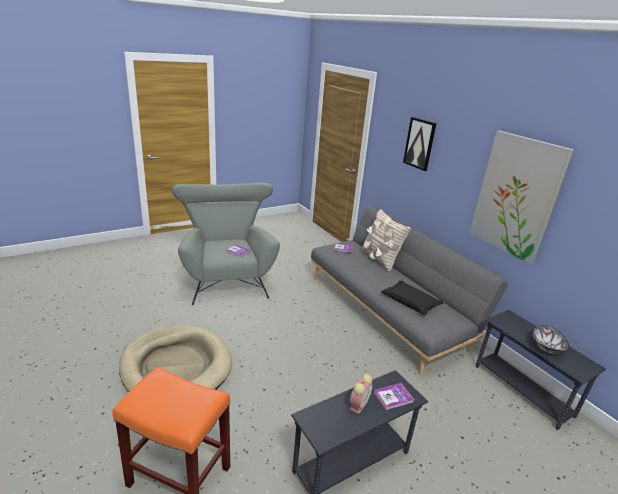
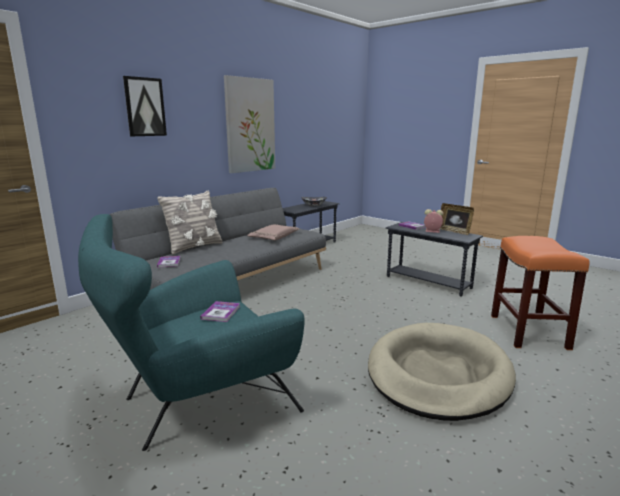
camera: 105 degrees left, 10 degrees down
grey armchair [172,183,280,305] -> turquoise armchair [78,214,305,451]
black pillow [381,280,443,315] -> beige pillow [247,224,299,240]
none -> picture frame [439,203,474,235]

